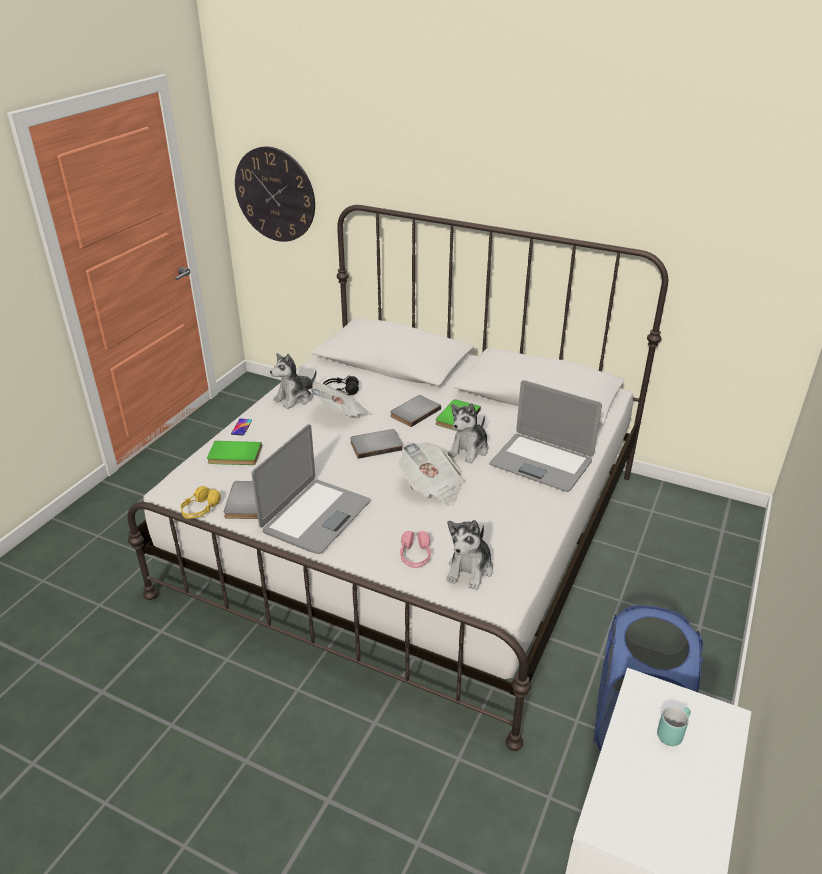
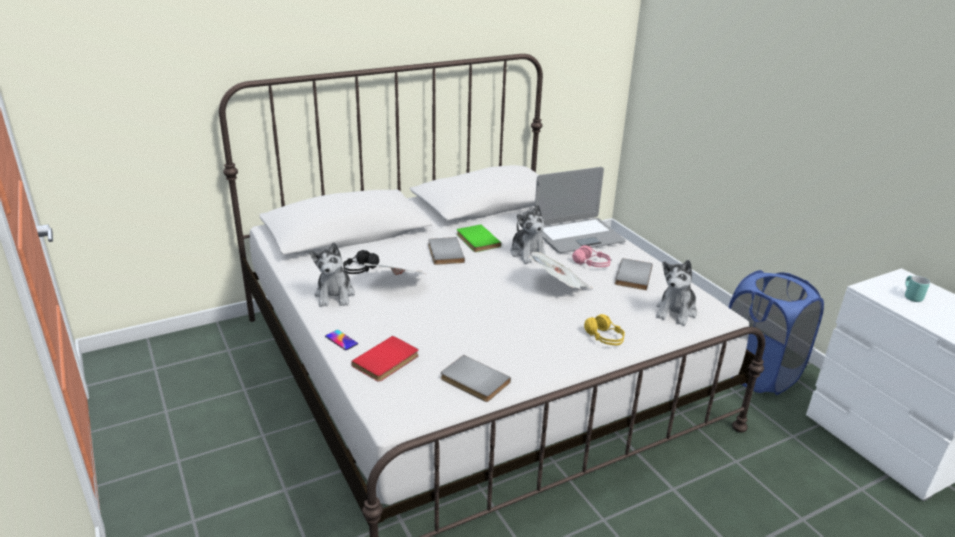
camera: 55 degrees left, 5 degrees down
yellow headphones [181,486,221,519] -> yellow headphones moved to [584,314,625,345]
green book [207,441,262,465] -> red book [351,336,419,382]
wall clock [235,147,315,242] -> none
laptop [251,424,370,554] -> none
grey book [350,429,403,459] -> grey book moved to [615,258,653,290]
pink headphones [400,531,431,568] -> pink headphones moved to [572,245,611,267]
plush toy [447,520,493,590] -> plush toy turned 60 degrees clockwise [656,260,697,326]

